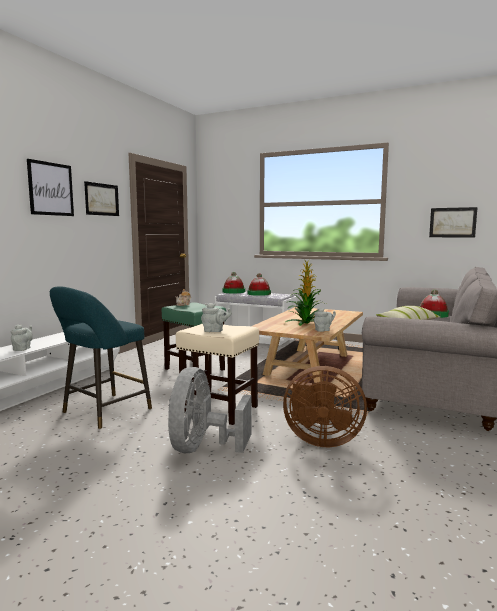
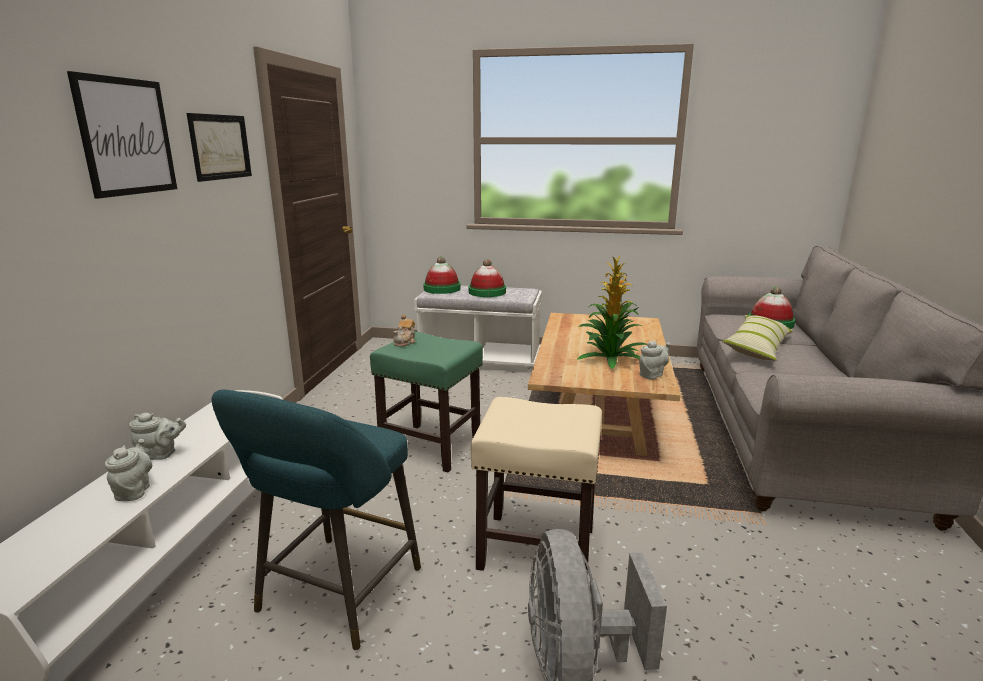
camera: 15 degrees left, 10 degrees up
grey teapot [201,303,232,332] -> grey teapot moved to [129,413,186,460]
brown fan [283,366,367,447] -> none
picture [429,207,478,237] -> none

